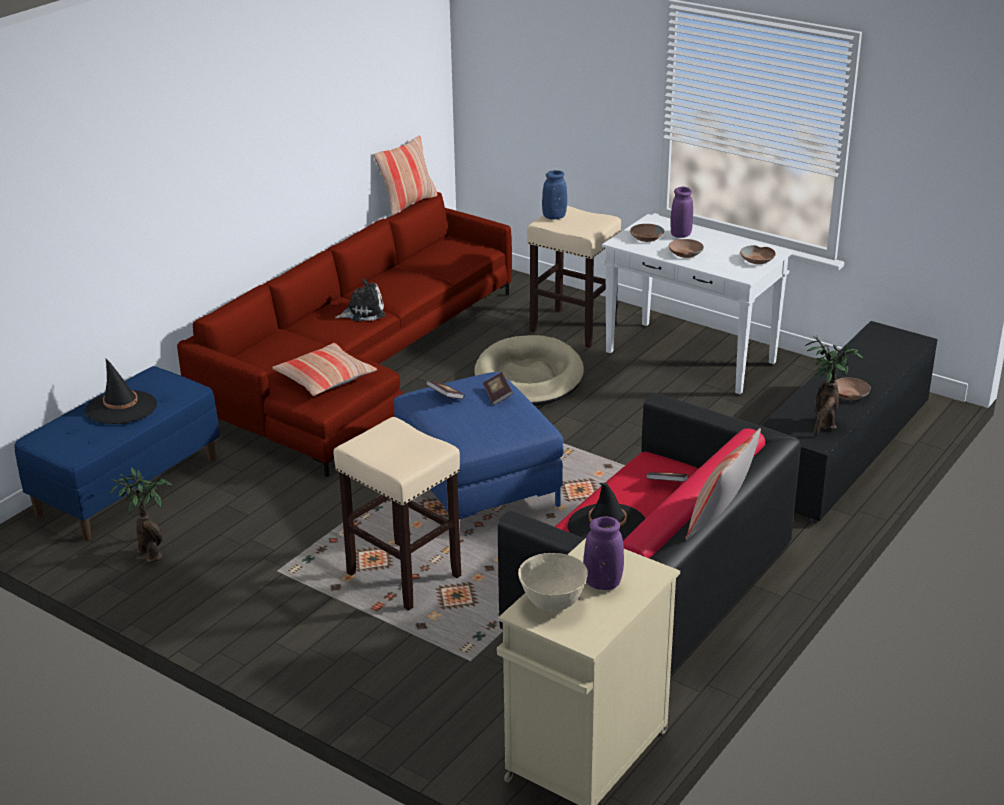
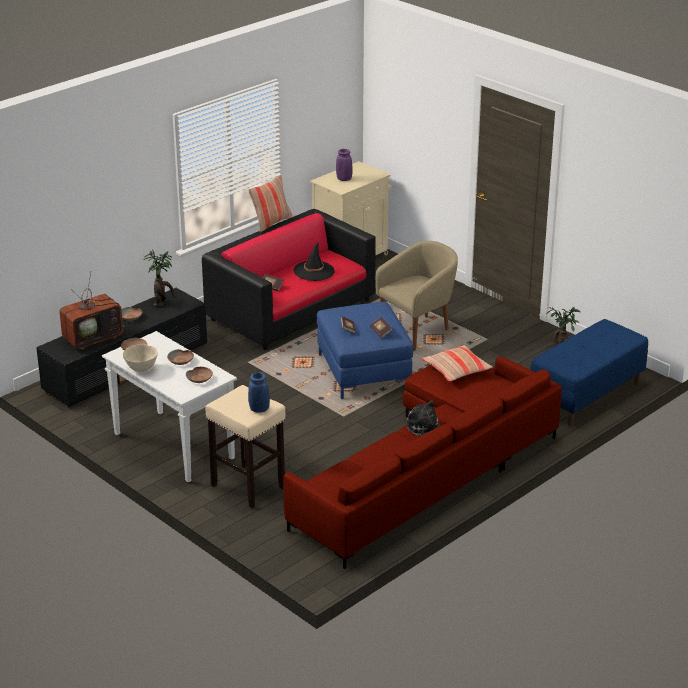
camera: 170 degrees left, 0 degrees up
black hat [85,358,157,424] -> none
beige stool [333,417,461,611] -> beige armchair [376,241,458,350]
plush toy [335,279,385,321] -> plush toy turned 60 degrees clockwise [406,400,441,437]
pillow [374,136,438,215] -> none
beige dog bed [474,335,584,406] -> none
beige bowl [518,553,588,612] -> beige bowl moved to [123,344,158,372]
purple vase [670,187,693,238] -> none
none -> television [59,271,124,350]

